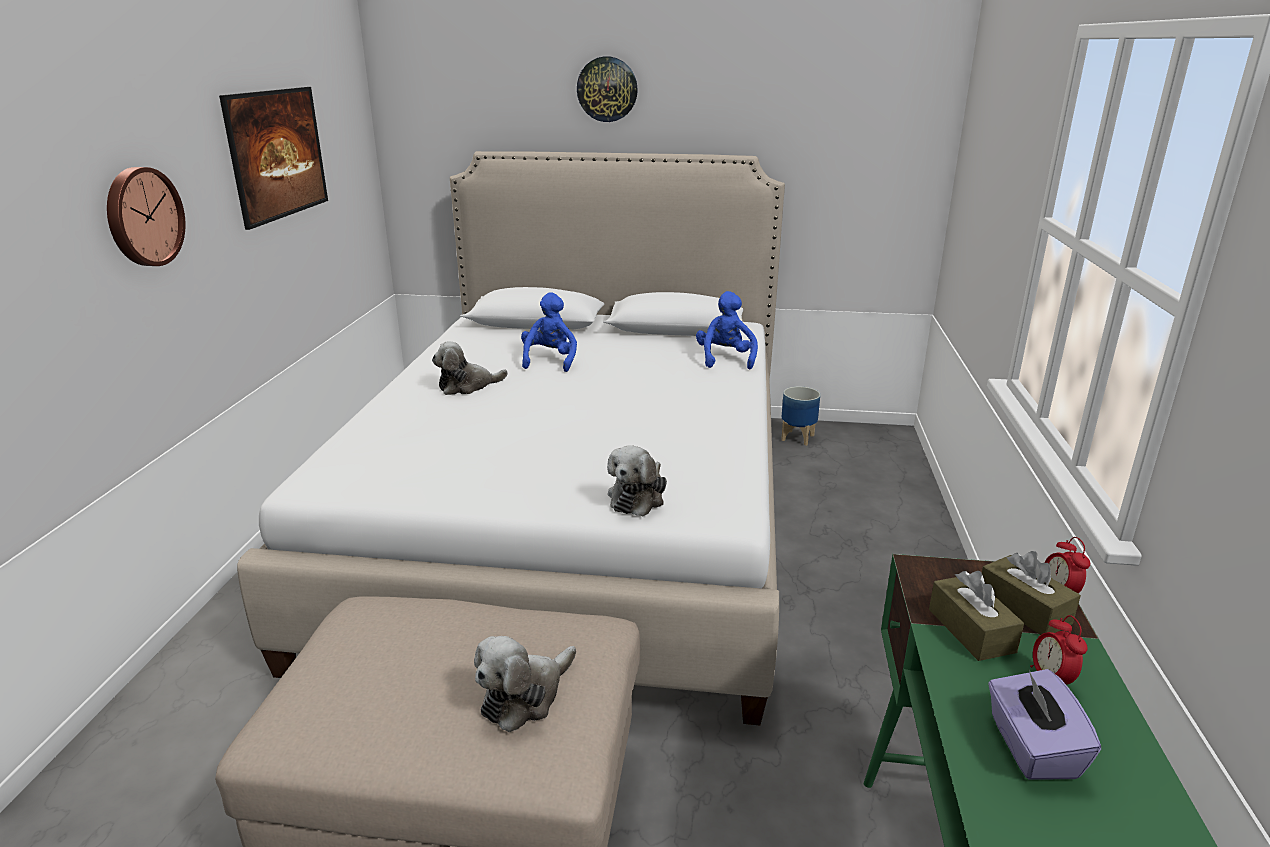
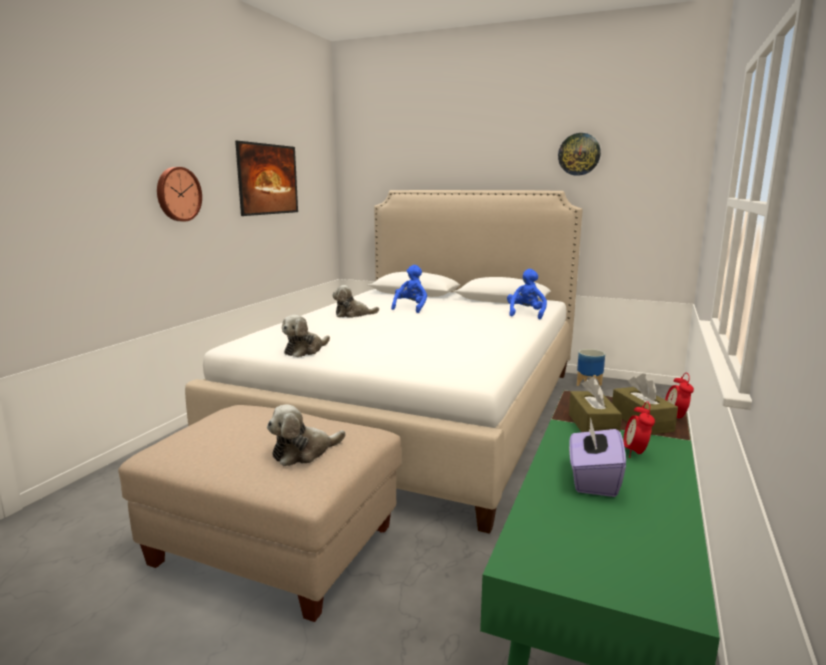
camera: 15 degrees right, 10 degrees down
wall clock [577,57,638,122] -> wall clock moved to [558,133,601,176]
plush toy [607,446,667,516] -> plush toy moved to [282,315,330,357]

